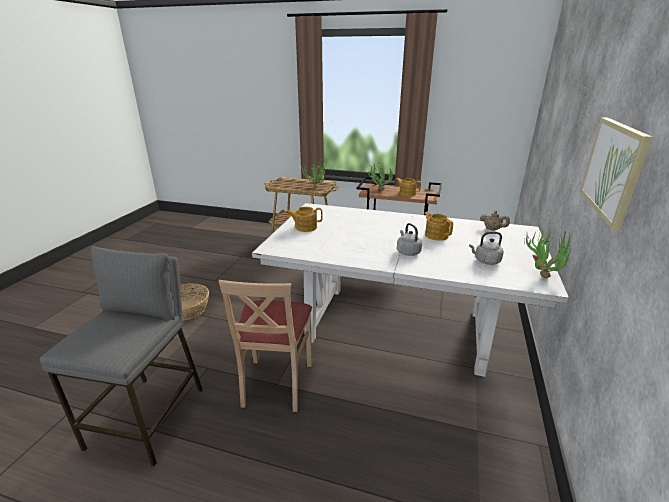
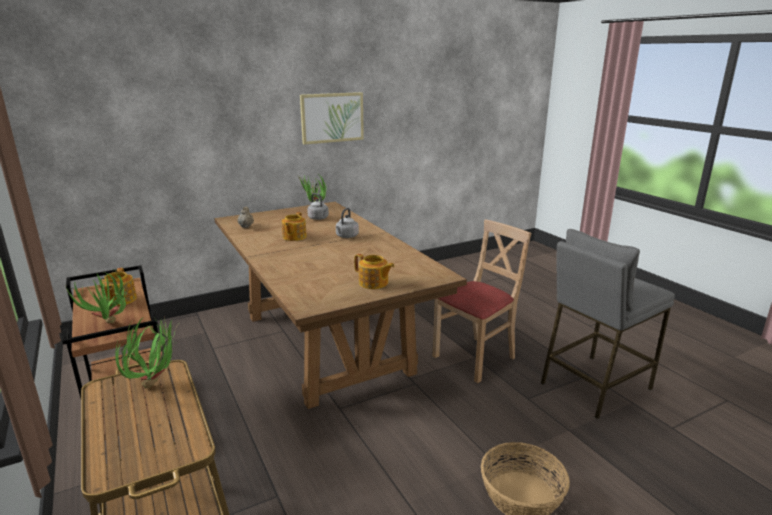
camera: 135 degrees left, 5 degrees down
white dining table [252,203,569,377] -> brown dining table [214,202,467,409]

